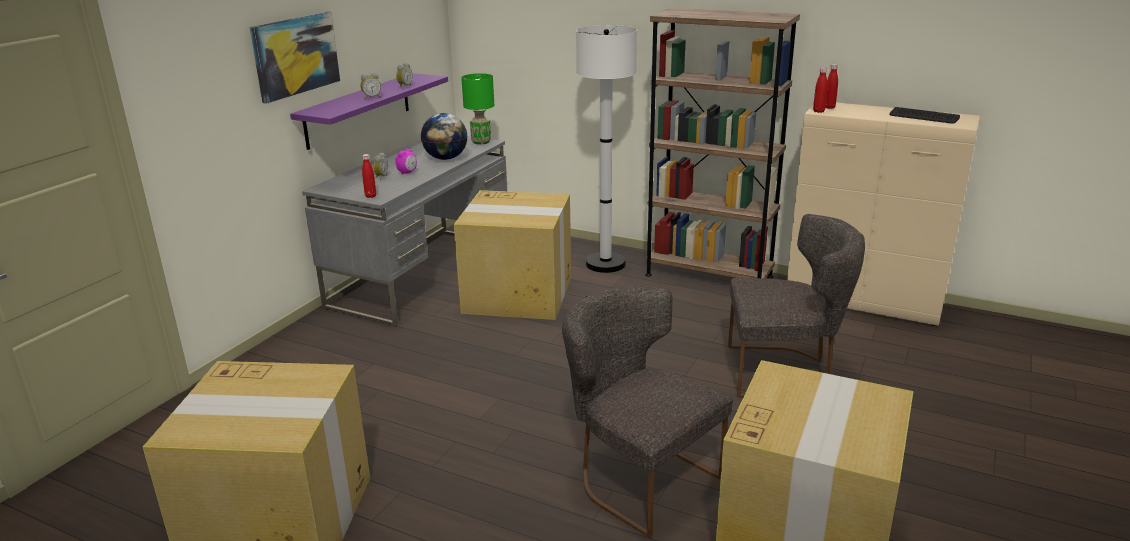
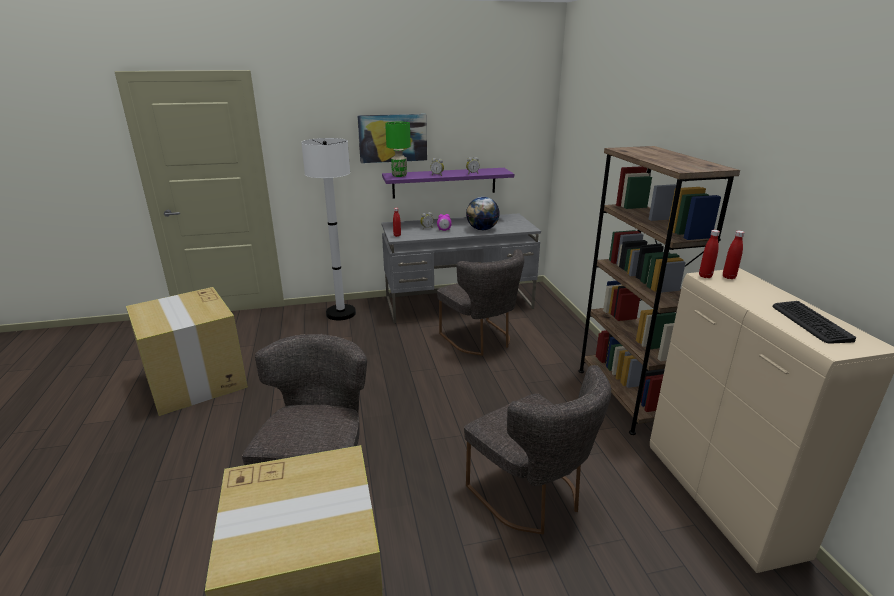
camera: 50 degrees right, 0 degrees up
cardboard box [454,190,571,320] -> grey chair [437,249,524,356]
green table lamp [461,73,494,144] -> green table lamp moved to [385,122,411,177]
white floor lamp [576,25,637,273] -> white floor lamp moved to [301,138,356,320]

